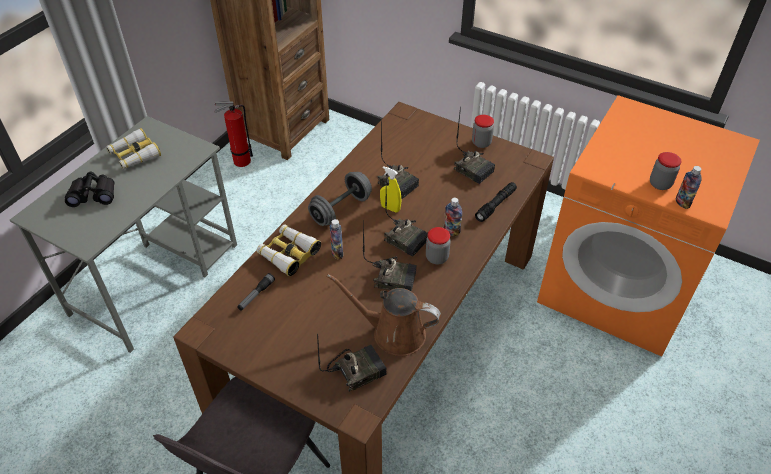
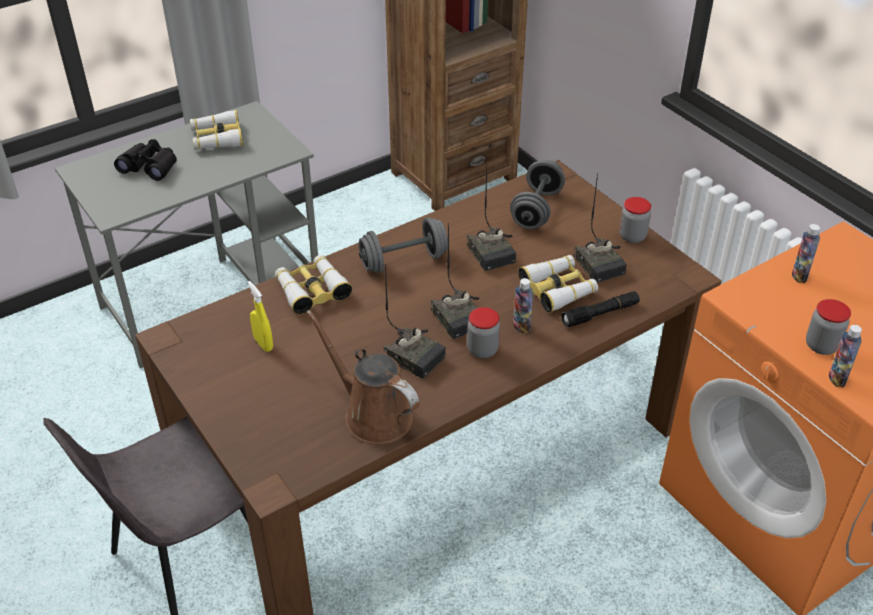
camera: 25 degrees right, 5 degrees down
fire extinguisher [214,101,253,167] -> none
flashlight [237,273,275,311] -> none
radio [317,334,387,392] -> none
bottle [330,219,343,260] -> bottle moved to [792,224,820,283]
yellow spray bottle [380,166,401,212] -> yellow spray bottle moved to [248,281,273,352]
none -> grey dumbbell [510,159,565,229]
none -> binoculars [519,255,598,313]

